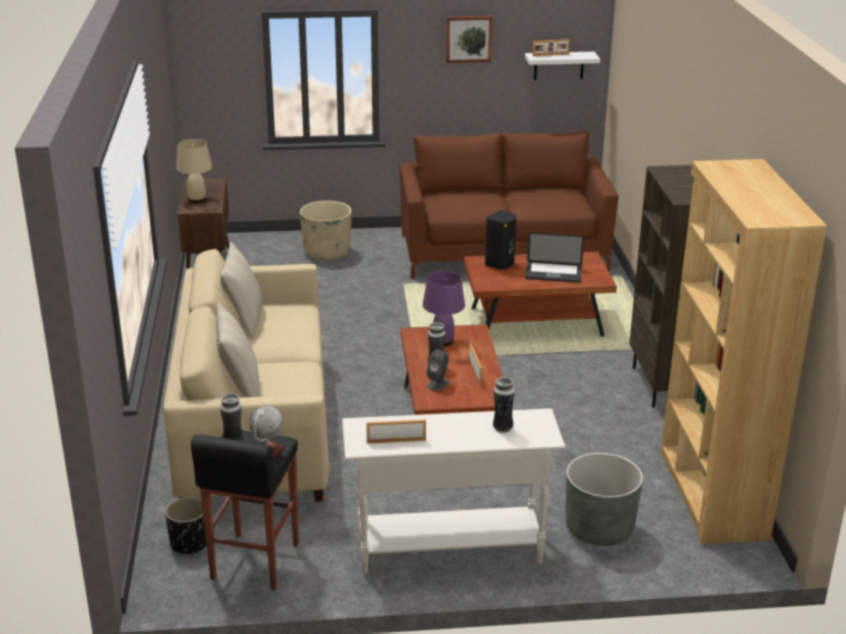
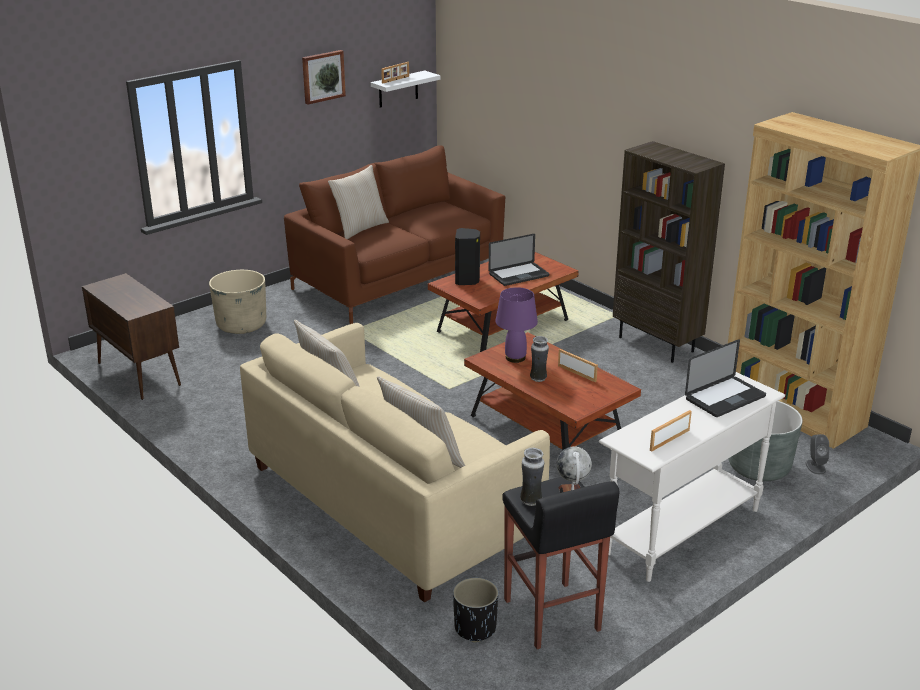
camera: 35 degrees left, 0 degrees up
beige table lamp [176,139,212,203] -> none
grey speaker [427,350,449,391] -> grey speaker moved to [805,434,829,474]
vase [493,377,515,433] -> laptop [685,339,766,417]
none -> beige pillow [328,165,389,239]

